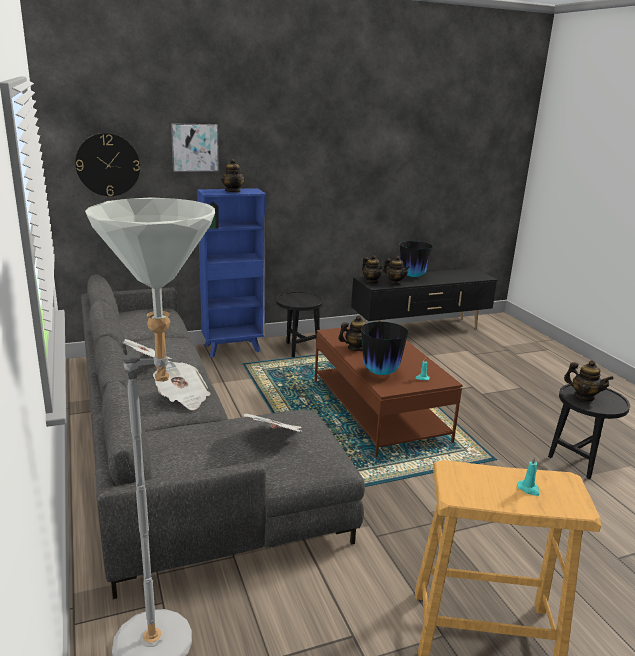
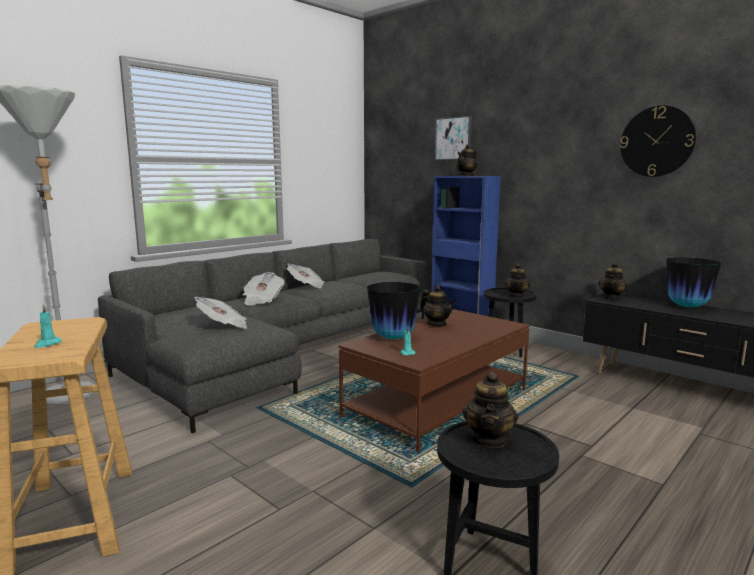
camera: 65 degrees right, 10 degrees down
wall clock [75,133,140,196] -> wall clock moved to [620,105,696,177]
teapot [383,256,410,284] -> teapot moved to [504,263,530,298]

